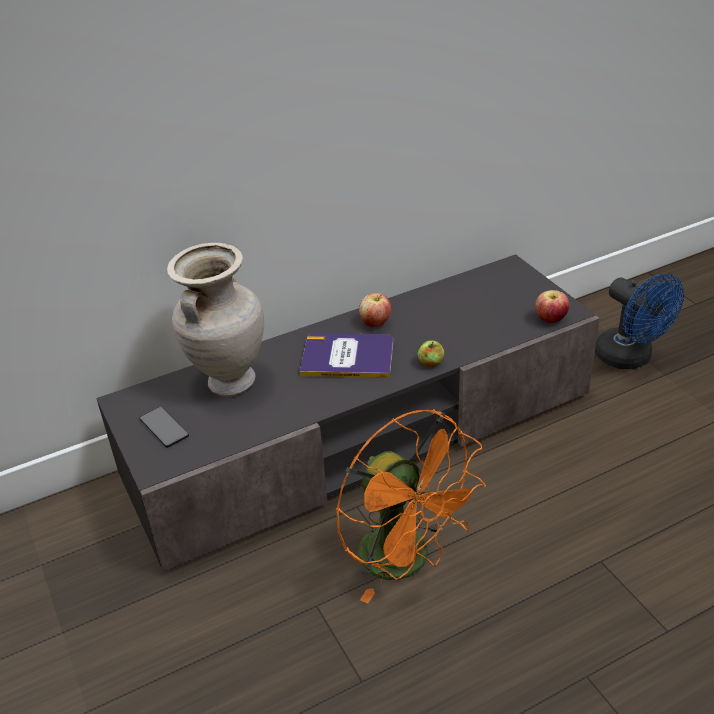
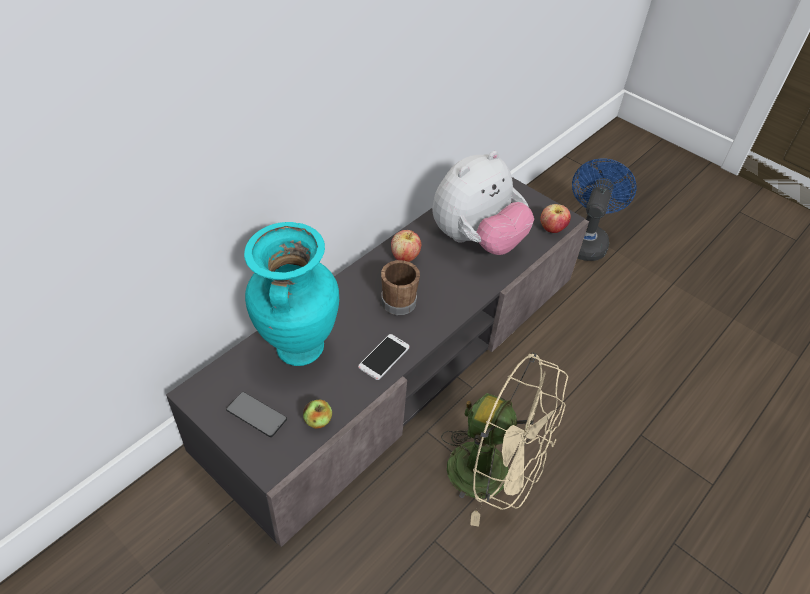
camera: 25 degrees left, 10 degrees up
beige vase [167,243,264,396] -> turquoise vase [244,222,339,366]
book [300,333,393,378] -> brown mug [381,260,420,315]
orange fan [336,409,486,603] -> beige fan [441,352,568,527]
apple [417,341,444,367] -> apple moved to [303,399,332,429]
blue fan [595,273,684,369] -> blue fan turned 105 degrees counterclockwise [572,159,636,261]
none -> phone [358,334,410,380]
none -> plush toy [432,151,534,255]

